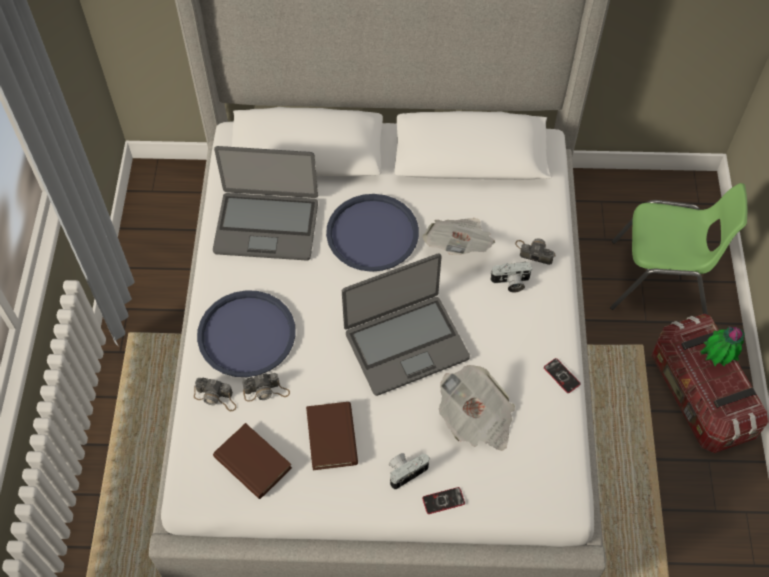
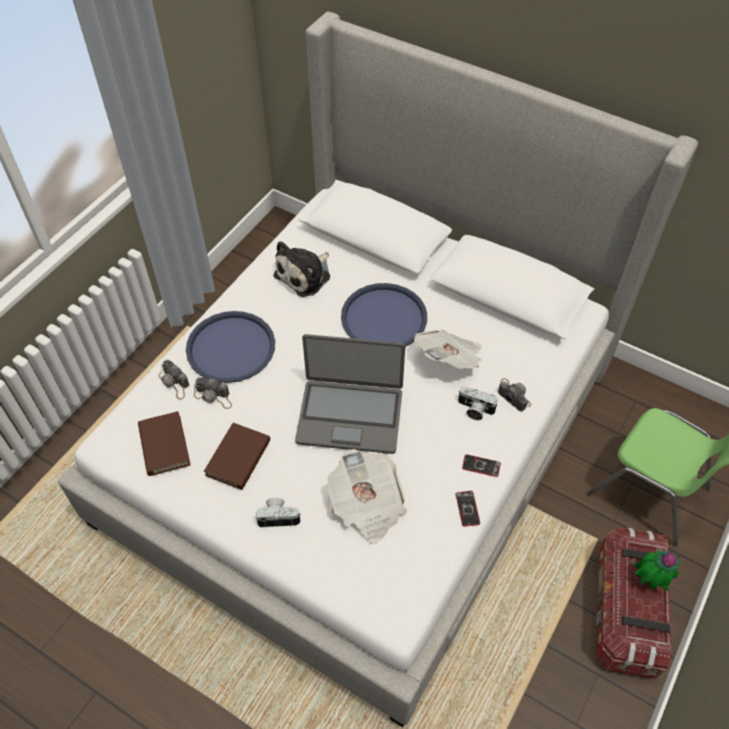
camera: 30 degrees right, 5 degrees down
laptop [213,146,318,261] -> plush toy [273,241,330,297]
phone [422,487,465,514] -> phone moved to [462,454,501,477]

